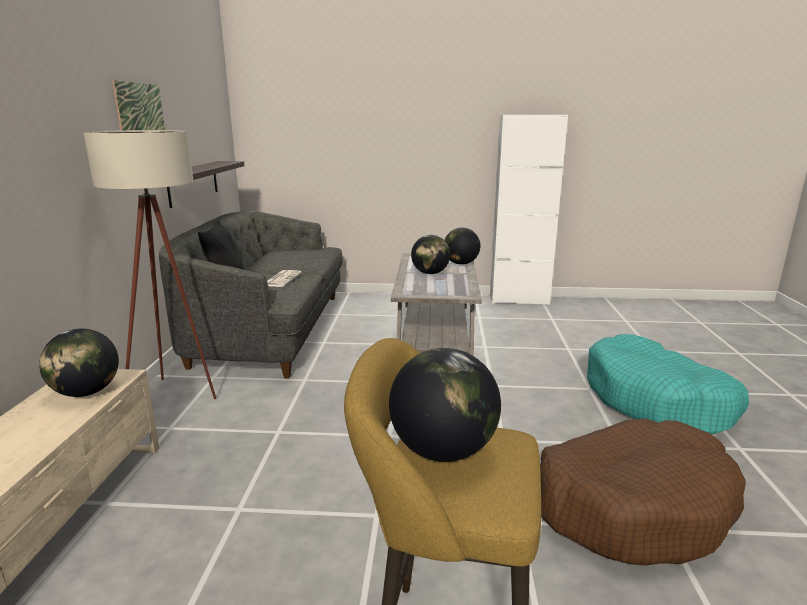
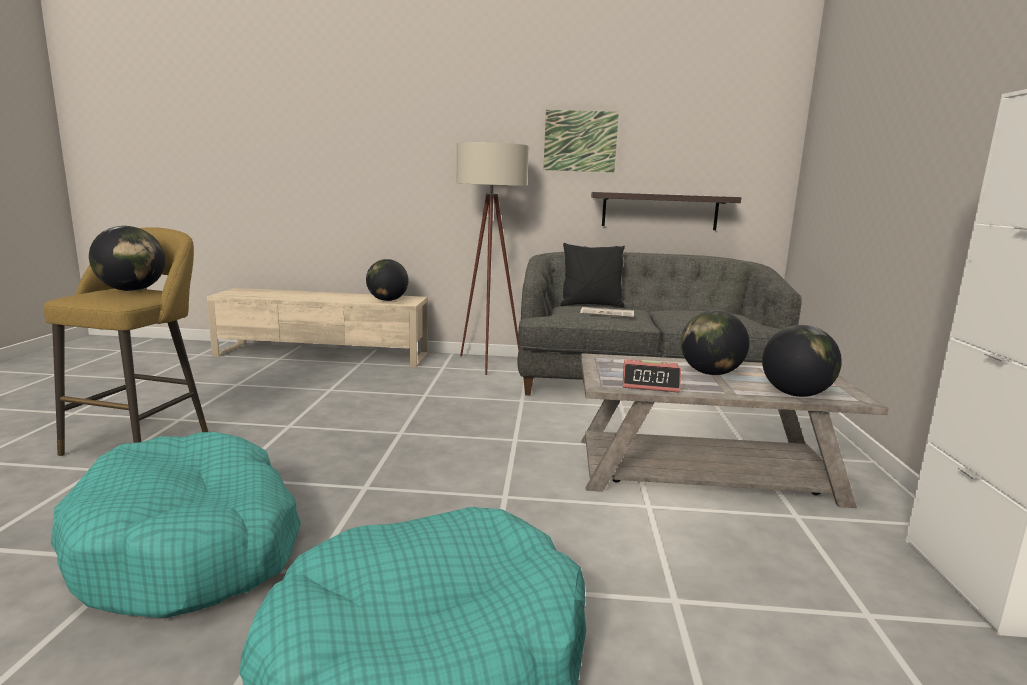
camera: 90 degrees right, 5 degrees down
brown dog bed [540,419,746,566] -> turquoise dog bed [51,432,301,618]
none -> alarm clock [623,359,681,393]

